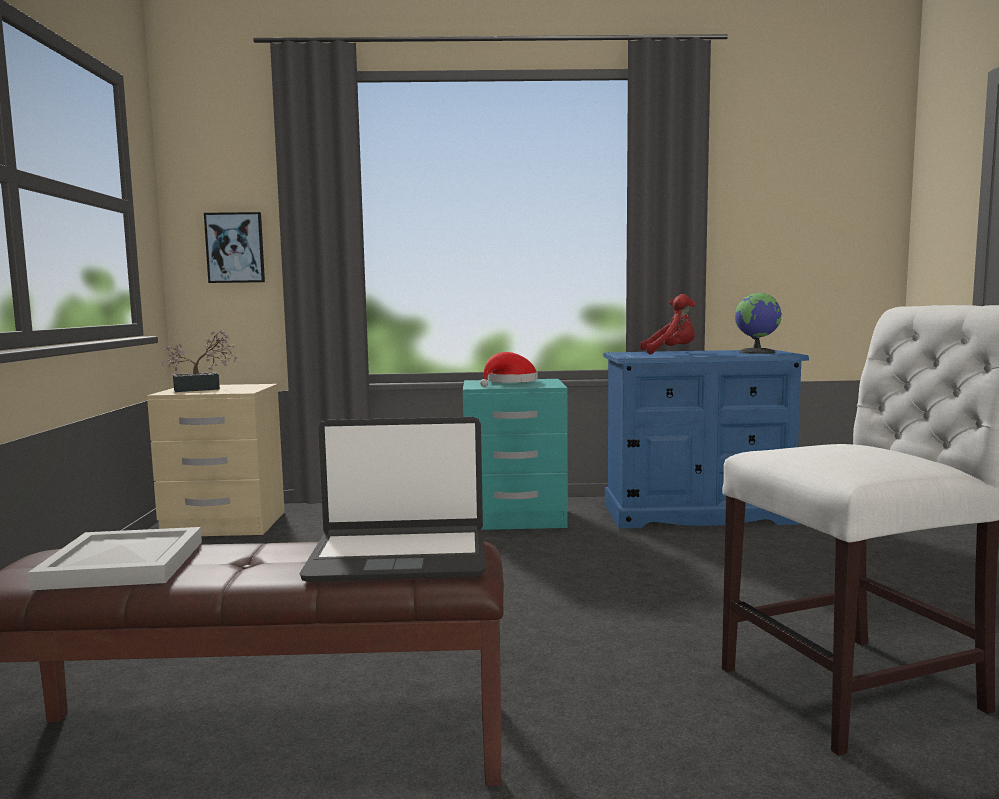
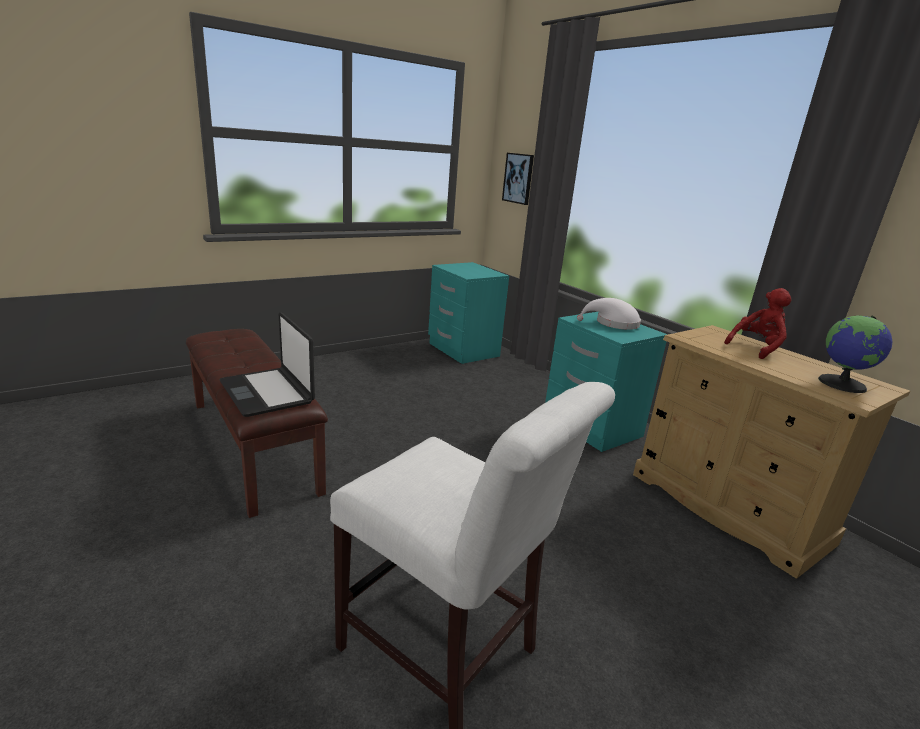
camera: 55 degrees right, 15 degrees up
white tray [28,527,202,590] -> none
beige nightstand [147,384,285,536] -> turquoise nightstand [428,262,509,364]
potted plant [159,330,237,392] -> none
red hat [480,352,538,387] -> white hat [577,298,641,330]
blue dresser [603,350,809,529] -> beige dresser [633,325,910,579]
red plush toy [640,294,696,355] -> red plush toy turned 90 degrees counterclockwise [724,288,791,359]

